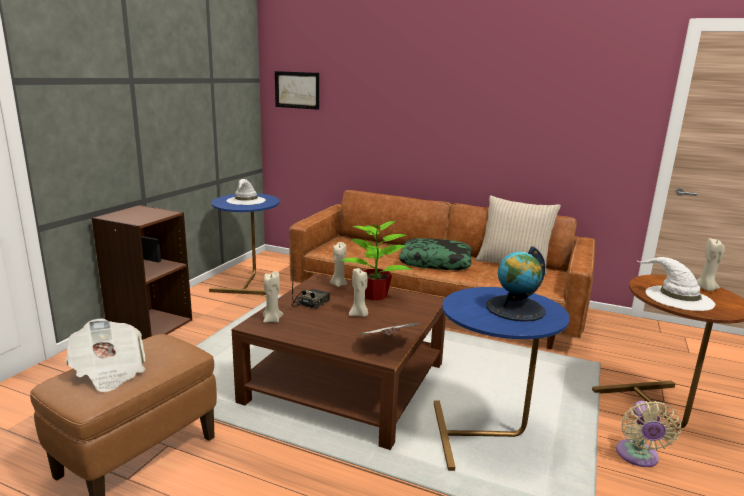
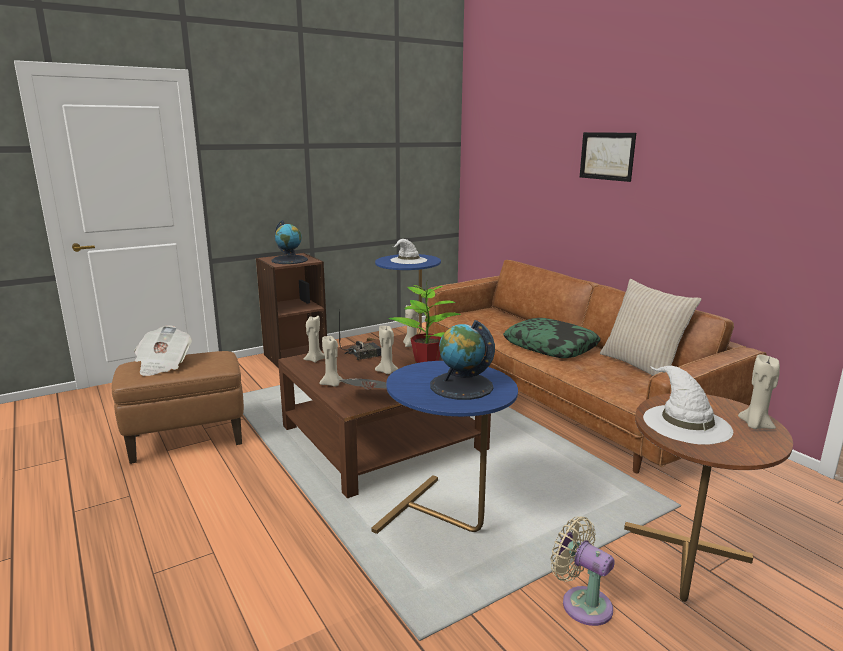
camera: 35 degrees right, 0 degrees up
picture [275,71,319,110] -> picture moved to [580,132,636,182]
beige fan [616,401,681,467] -> beige fan turned 90 degrees clockwise [551,516,615,626]
none -> globe [271,220,308,264]
none -> beige candle [319,336,343,386]

